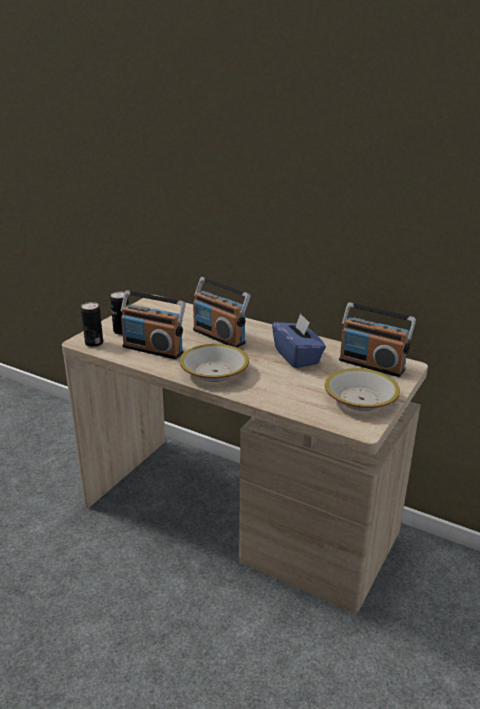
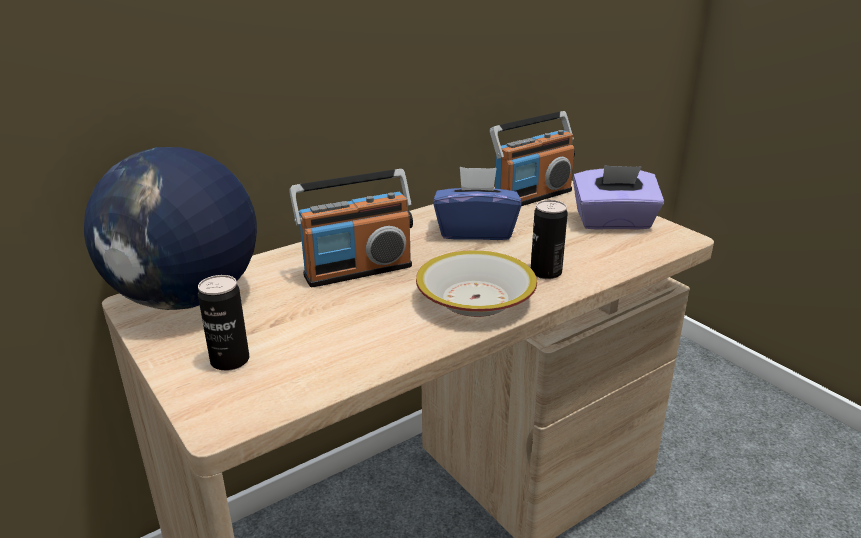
camera: 65 degrees left, 0 degrees up
can [81,302,103,347] -> can moved to [531,200,568,279]
radio [121,290,186,359] -> none
bowl [325,368,400,411] -> purple tissue box [573,165,664,230]
none -> globe [84,147,257,310]

